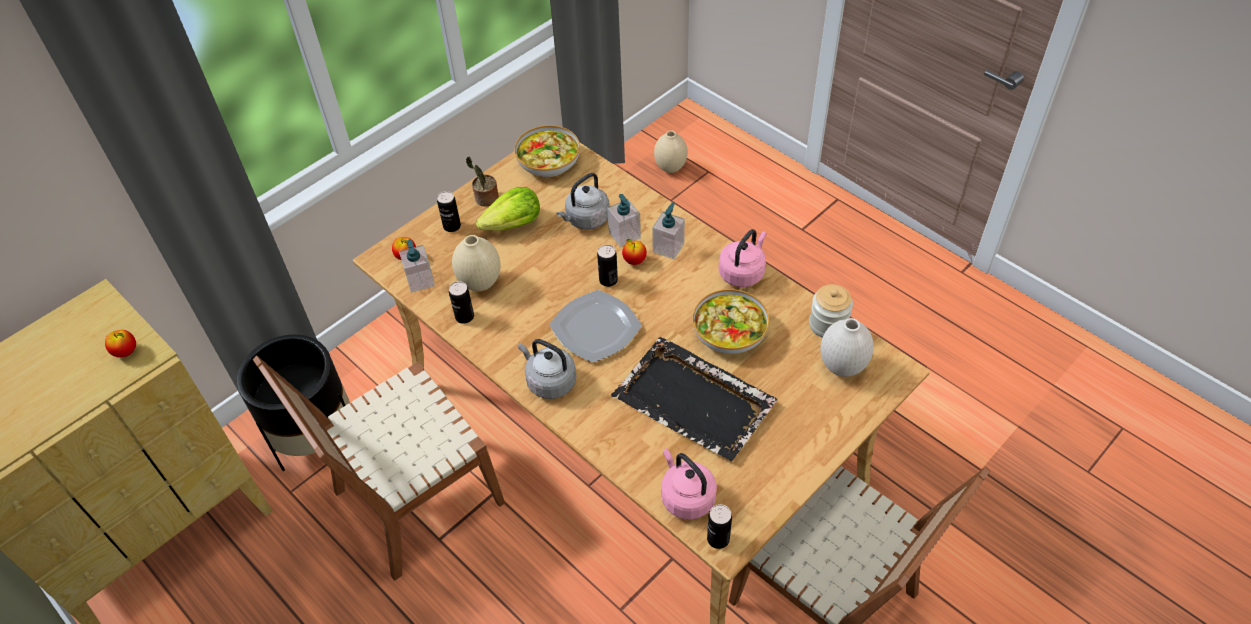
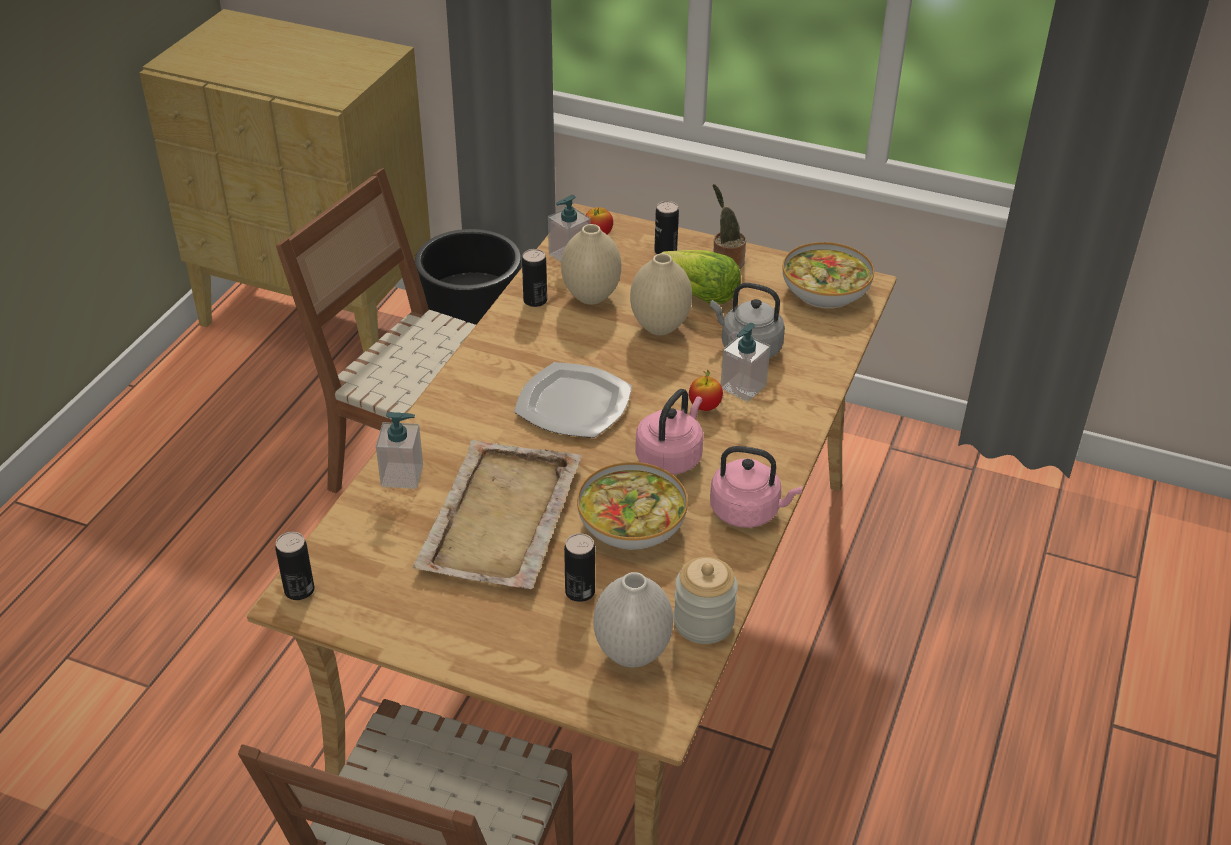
camera: 65 degrees right, 10 degrees down
apple [105,330,136,357] -> none
grey kettle [518,339,576,399] -> none
can [597,245,618,287] -> can moved to [564,533,595,602]
black tray [611,337,777,461] -> beige tray [412,440,581,589]
soap dispenser [652,202,685,259] -> soap dispenser moved to [376,412,423,489]
beige vase [654,131,688,173] -> beige vase moved to [630,253,692,335]
pink kettle [661,448,717,520] -> pink kettle moved to [635,389,703,475]

